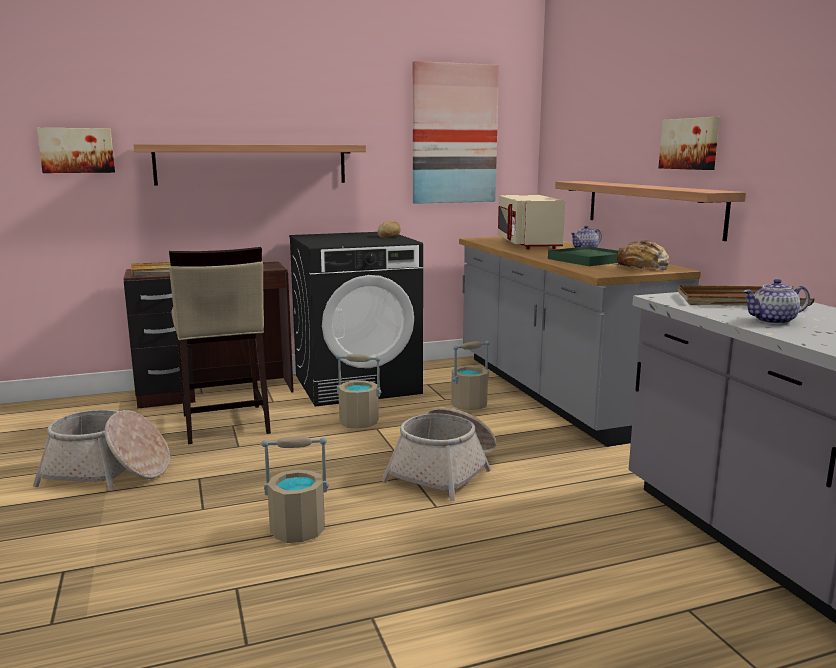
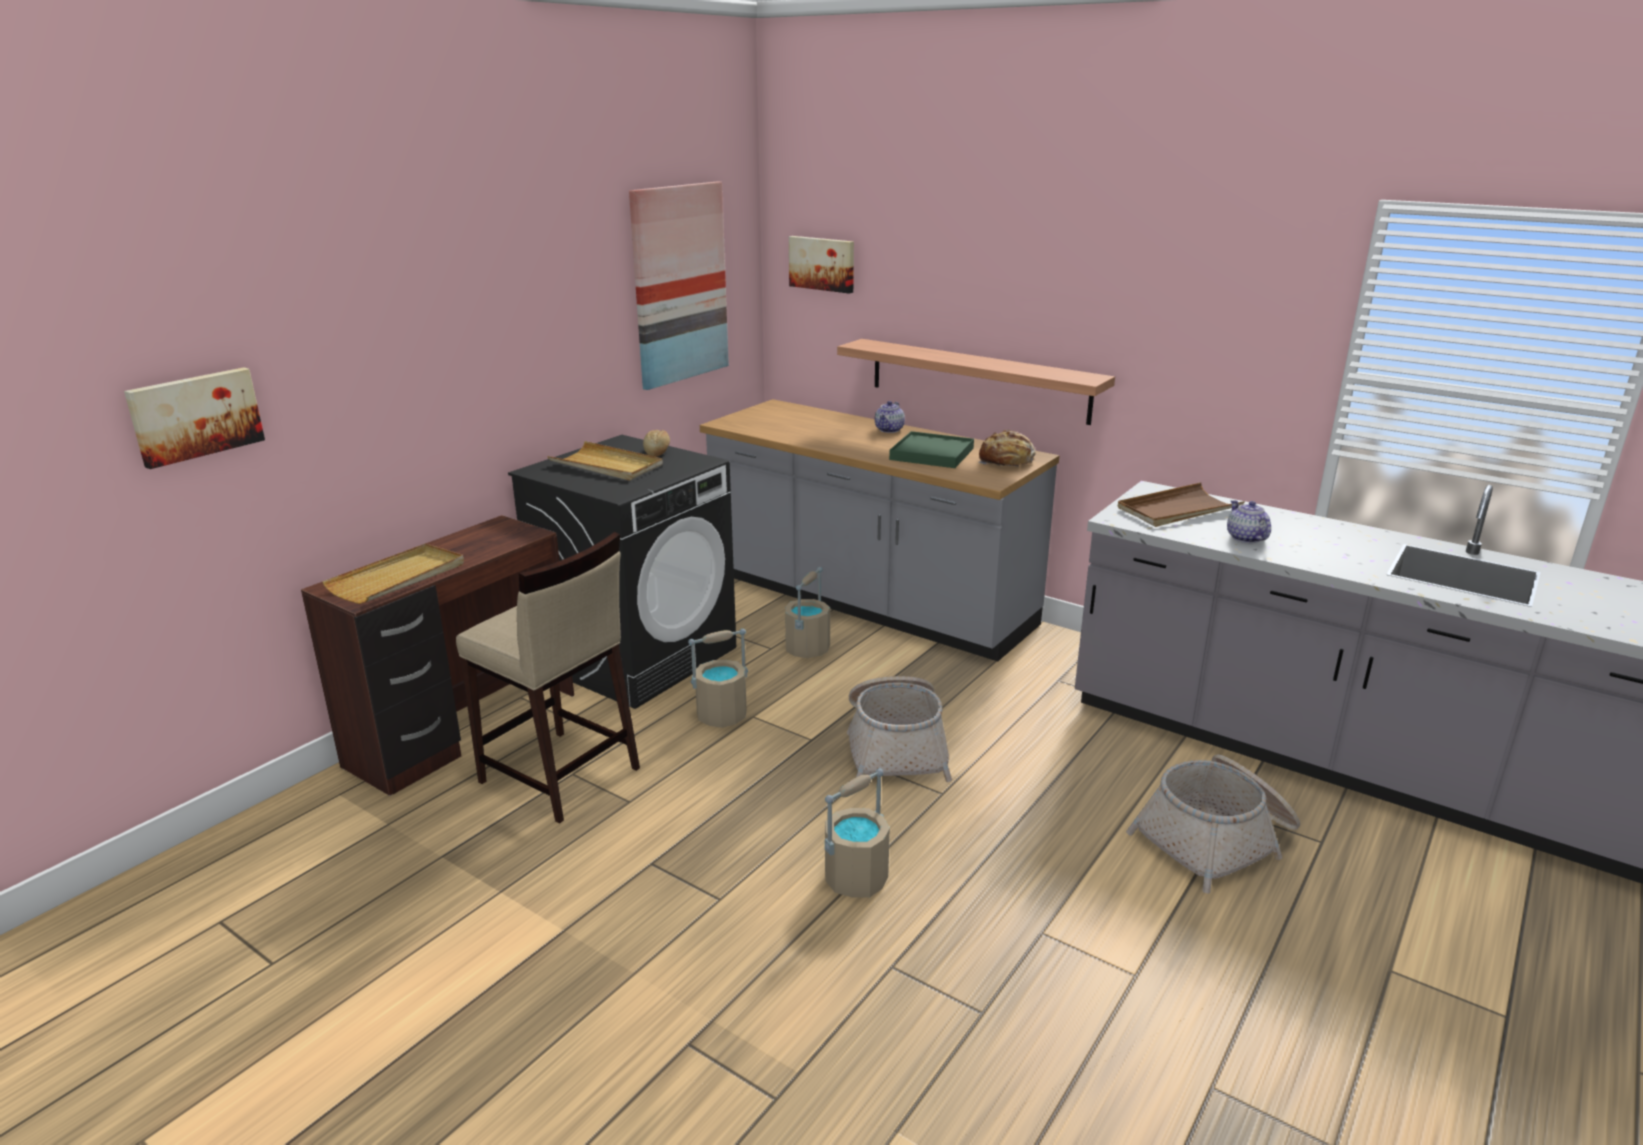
camera: 35 degrees left, 10 degrees up
basket [33,410,170,491] -> basket moved to [1126,754,1300,893]
shelf [133,144,366,186] -> none
beige microwave [498,195,565,249] -> none
picture [659,117,720,170] -> picture moved to [789,236,854,294]
teapot [743,279,810,324] -> teapot turned 120 degrees clockwise [1227,500,1271,543]
none -> beige tray [547,441,663,481]

